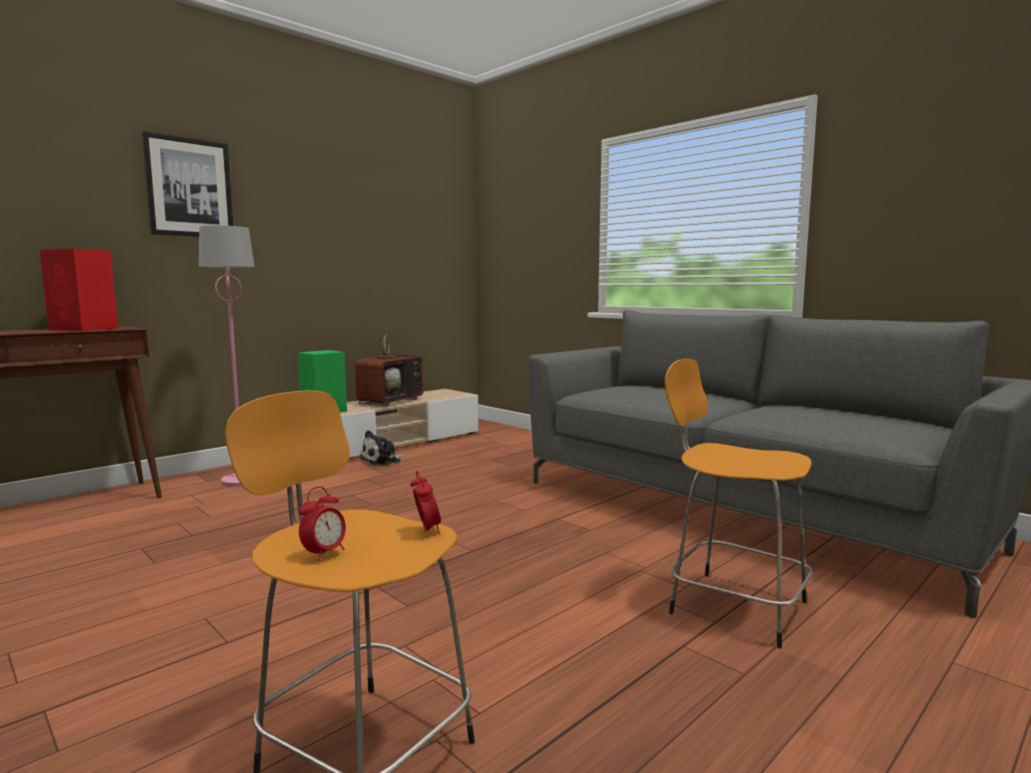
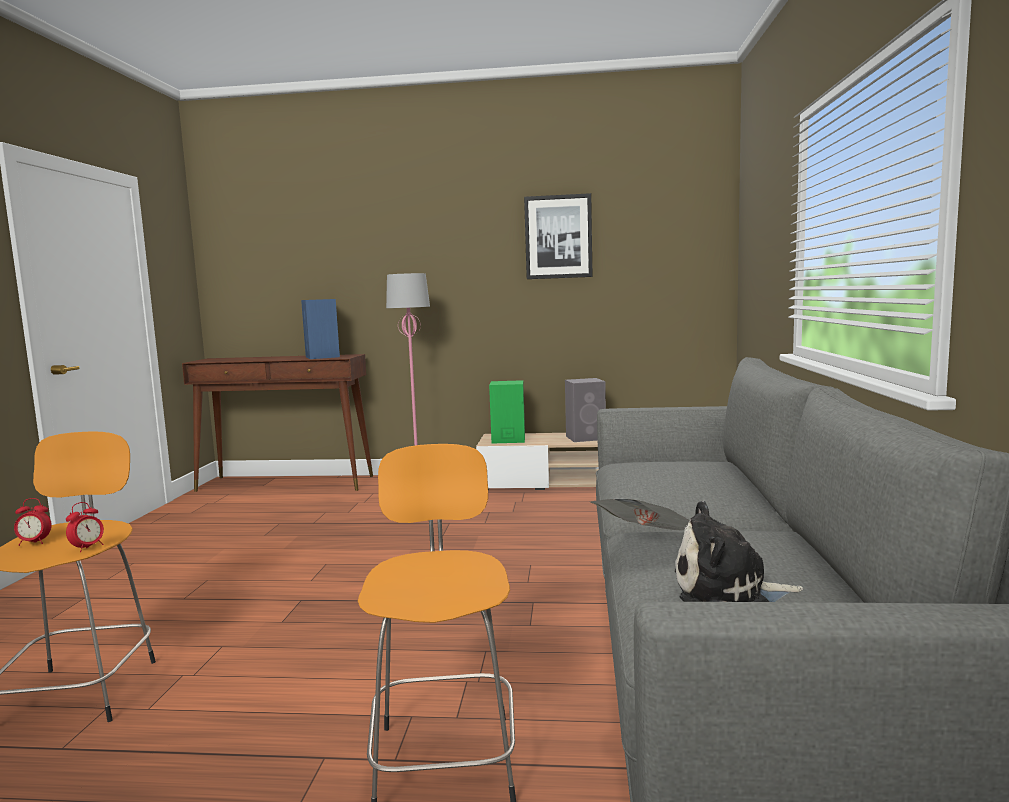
camera: 50 degrees right, 0 degrees up
red speaker [40,249,118,331] -> blue speaker [301,299,340,359]
picture [142,131,233,237] -> picture moved to [524,193,593,279]
television [355,318,424,407] -> grey speaker [565,378,606,442]
plush toy [360,430,405,466] -> plush toy moved to [675,501,803,602]
none -> newspaper [590,499,690,530]

